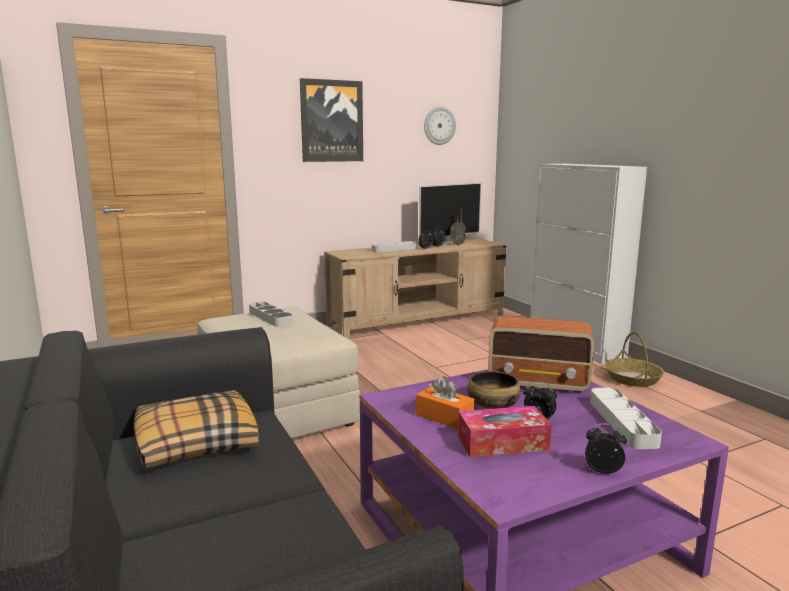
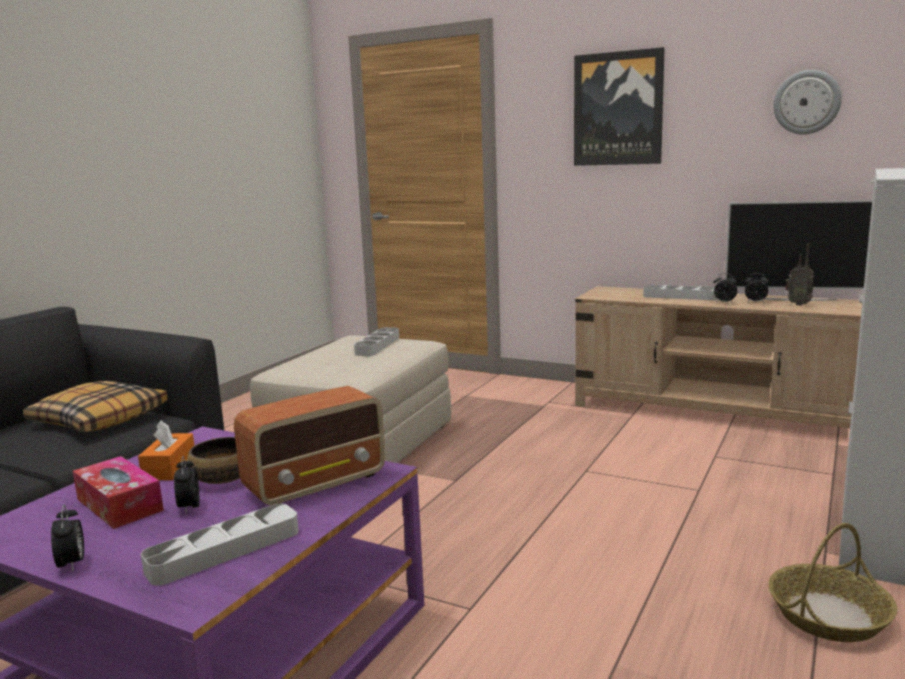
camera: 55 degrees right, 0 degrees up
radio [488,316,594,393] -> radio turned 105 degrees counterclockwise [234,386,385,506]

